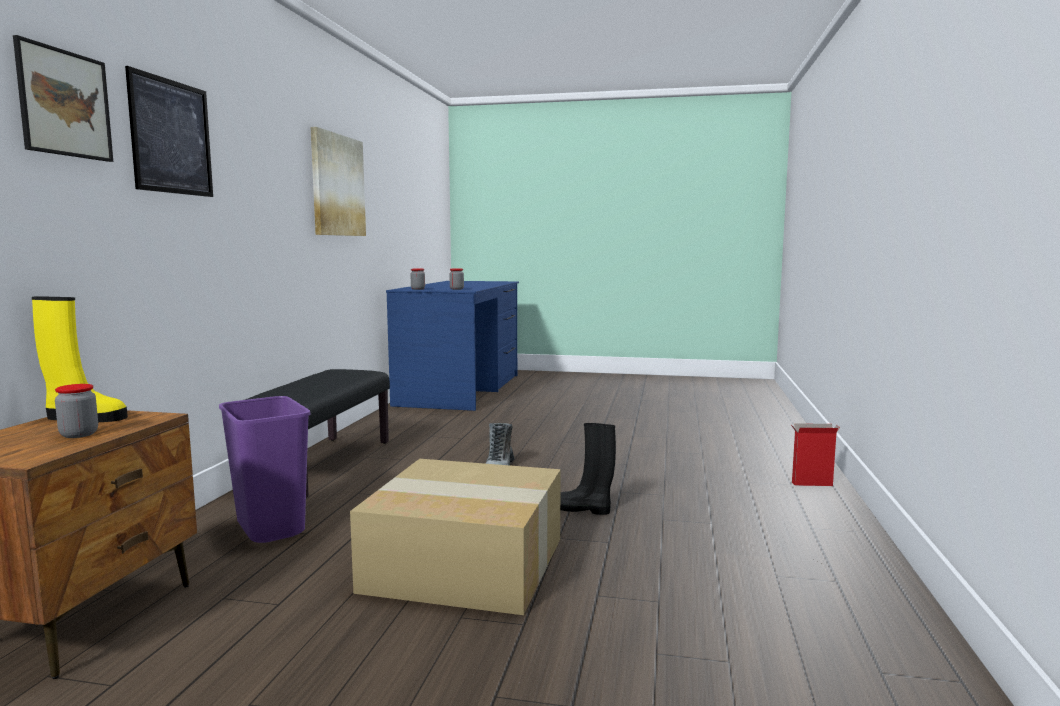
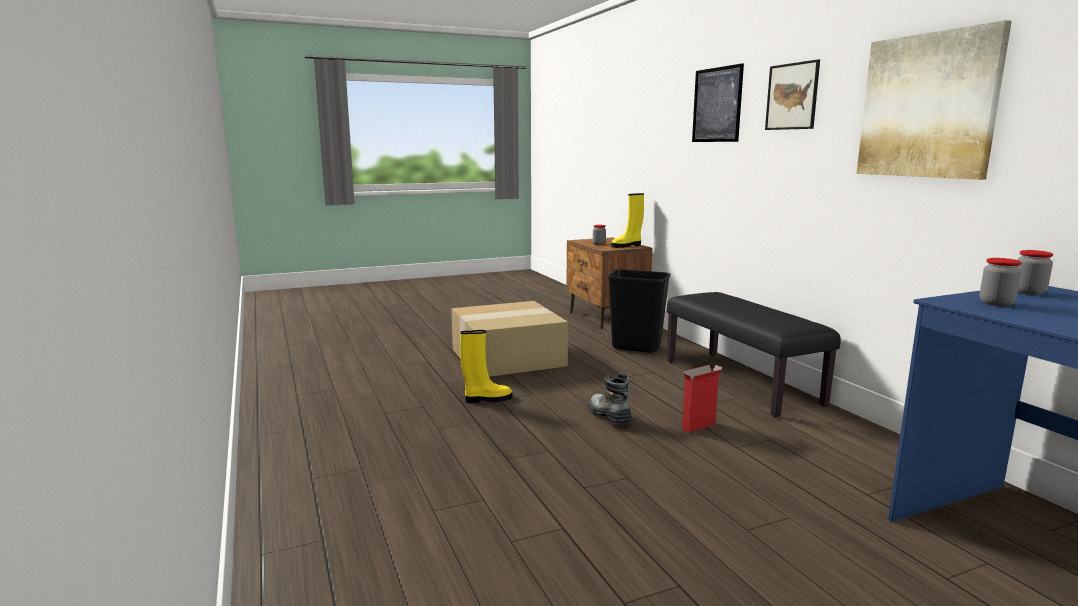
camera: 145 degrees right, 5 degrees up
picture [13,35,113,162] -> picture moved to [765,59,820,130]
purple trash can [219,396,310,543] -> black trash can [607,269,671,353]
black boot [560,423,616,515] -> yellow boot [460,330,512,403]
cardboard box [790,423,840,486] -> cardboard box moved to [682,365,723,433]

